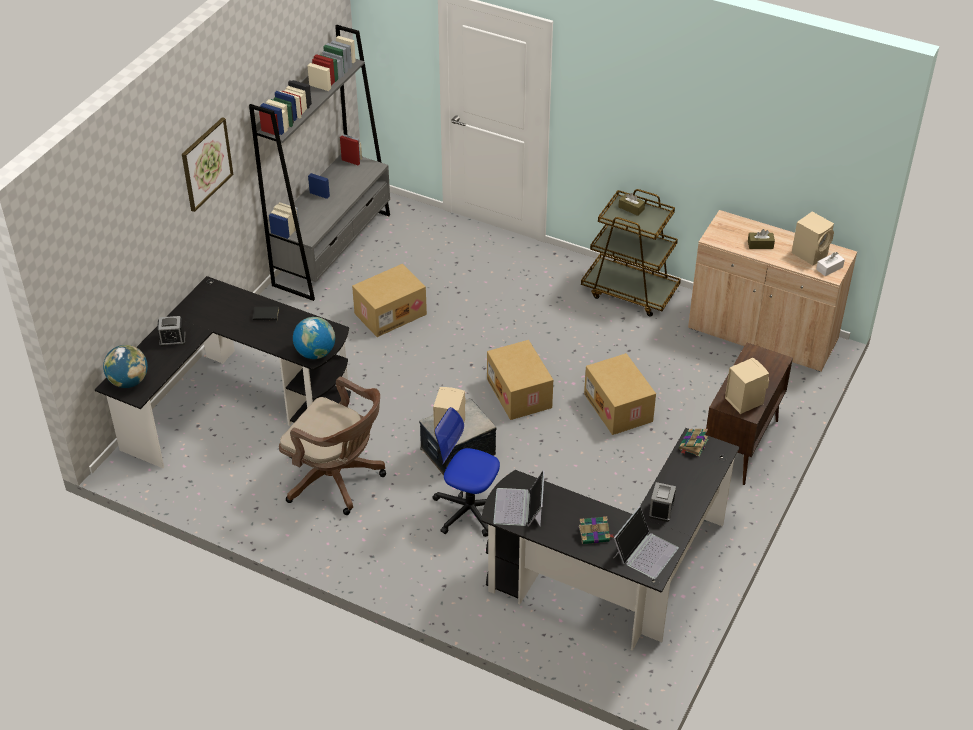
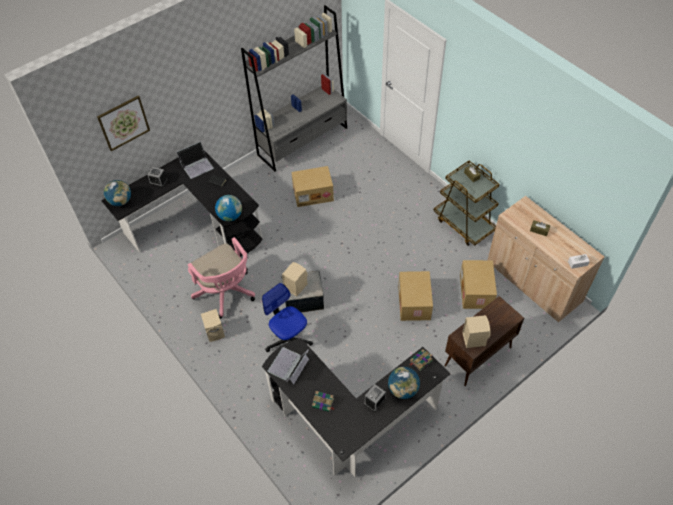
camera: 25 degrees right, 10 degrees up
picture [182,117,233,212] -> picture moved to [97,96,150,151]
brown office chair [279,377,386,515] -> pink office chair [188,237,255,319]
cardboard box [487,340,553,420] -> cardboard box moved to [460,260,497,309]
laptop [613,506,679,579] -> laptop moved to [177,142,214,179]
beige speaker [792,212,834,265] -> beige speaker moved to [201,309,225,342]
none -> globe [388,367,420,399]

